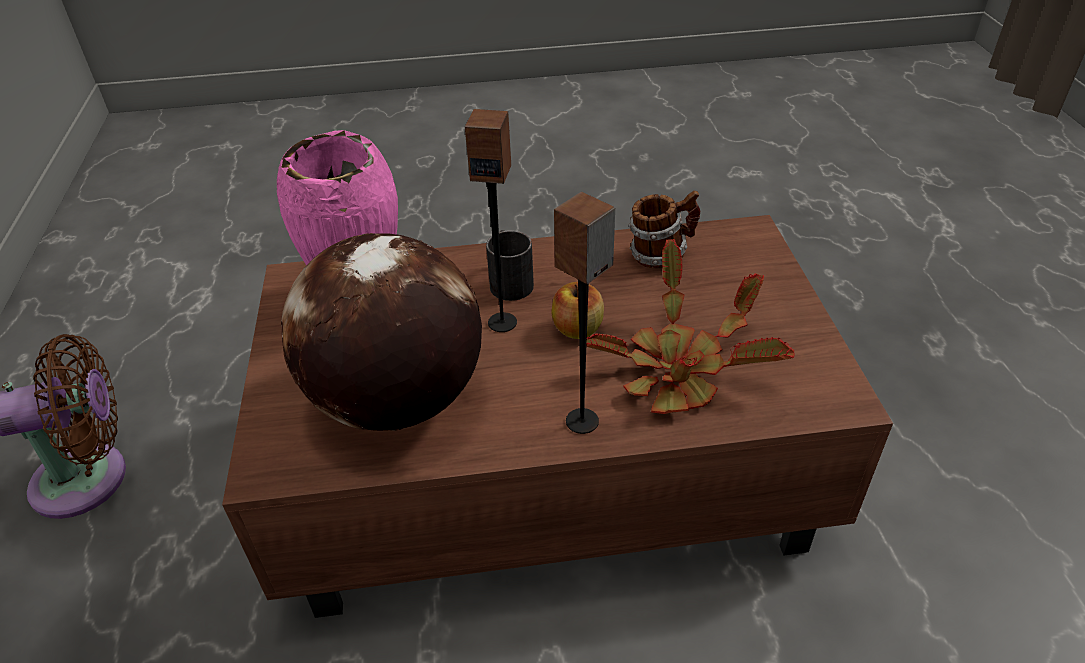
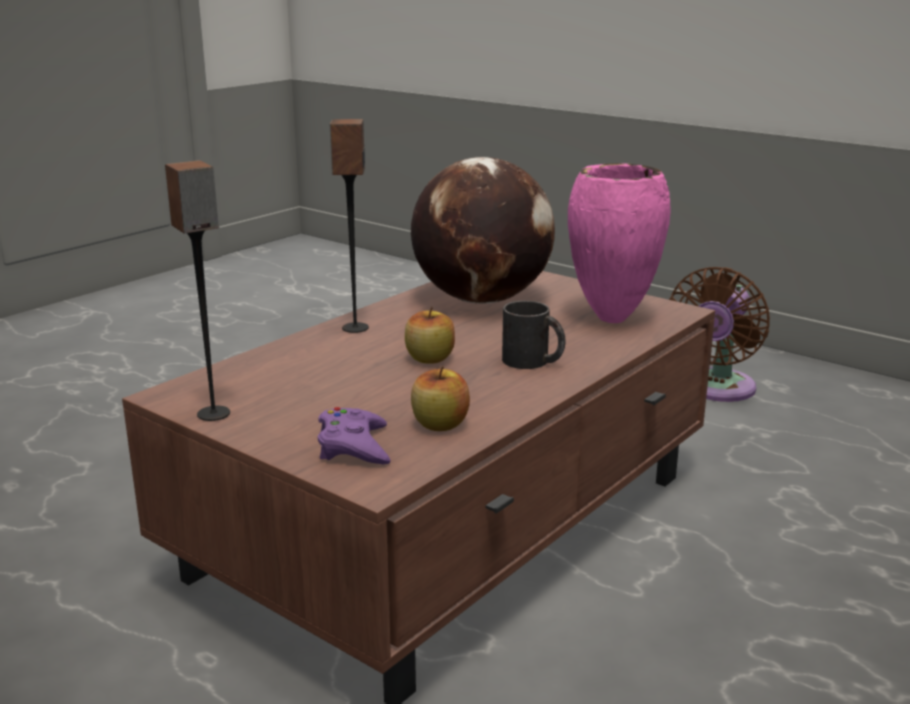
camera: 135 degrees right, 20 degrees down
speaker [465,109,517,332] -> speaker moved to [165,160,230,421]
potted plant [586,239,795,414] -> none
mug [629,191,701,269] -> apple [411,366,470,431]
none -> purple game controller [318,407,391,464]

